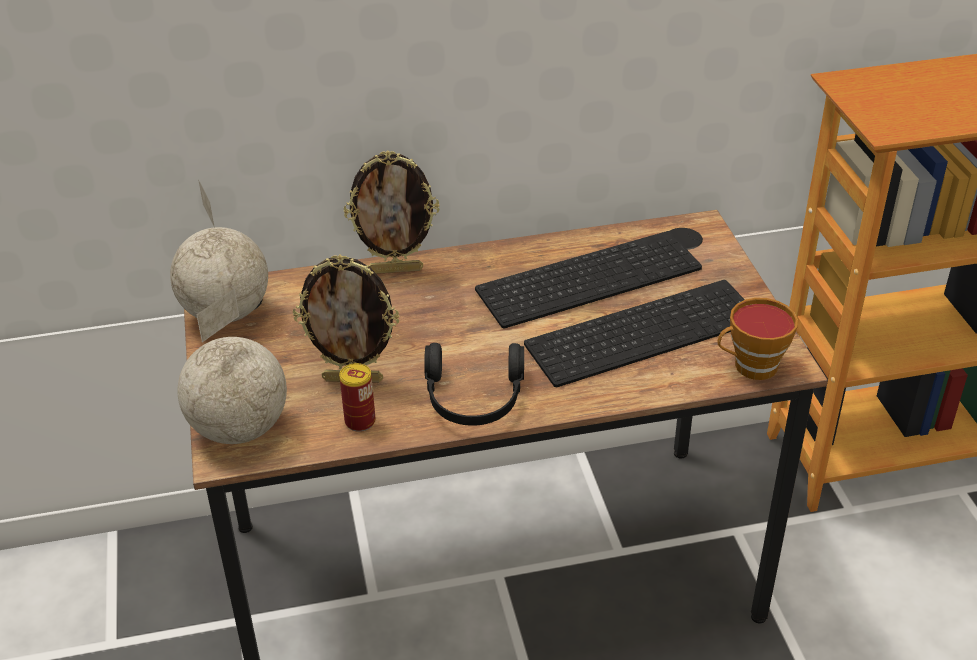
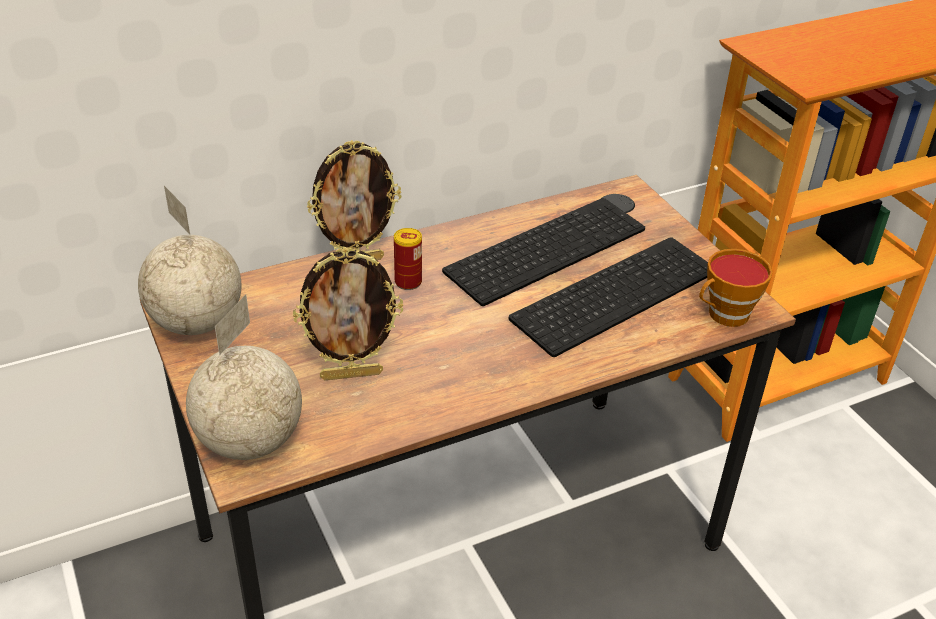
camera: 15 degrees left, 0 degrees up
can [339,363,376,432] -> can moved to [394,228,422,290]
black headphones [424,343,524,426] -> none

